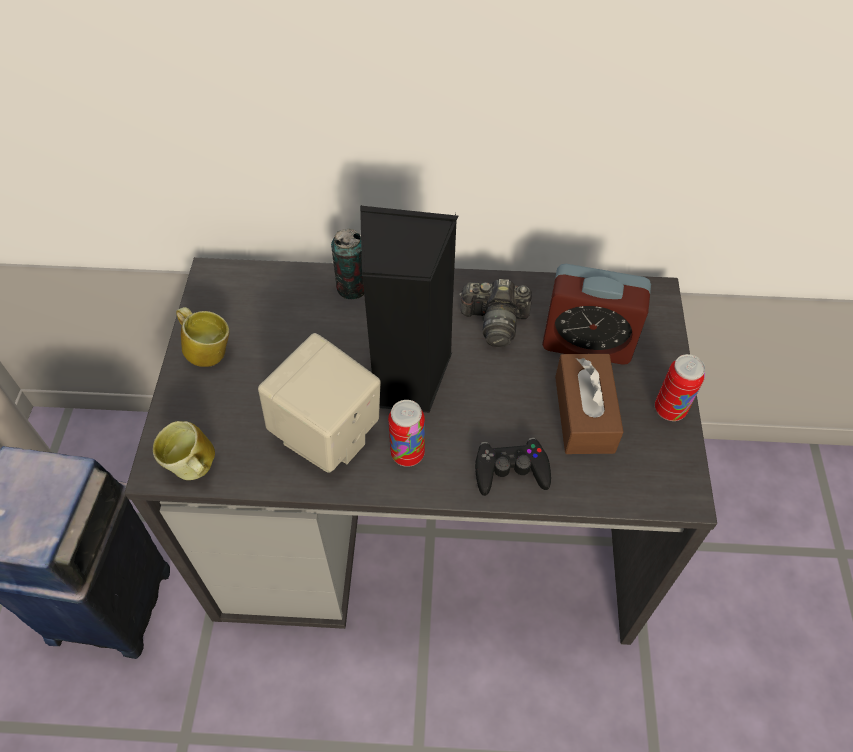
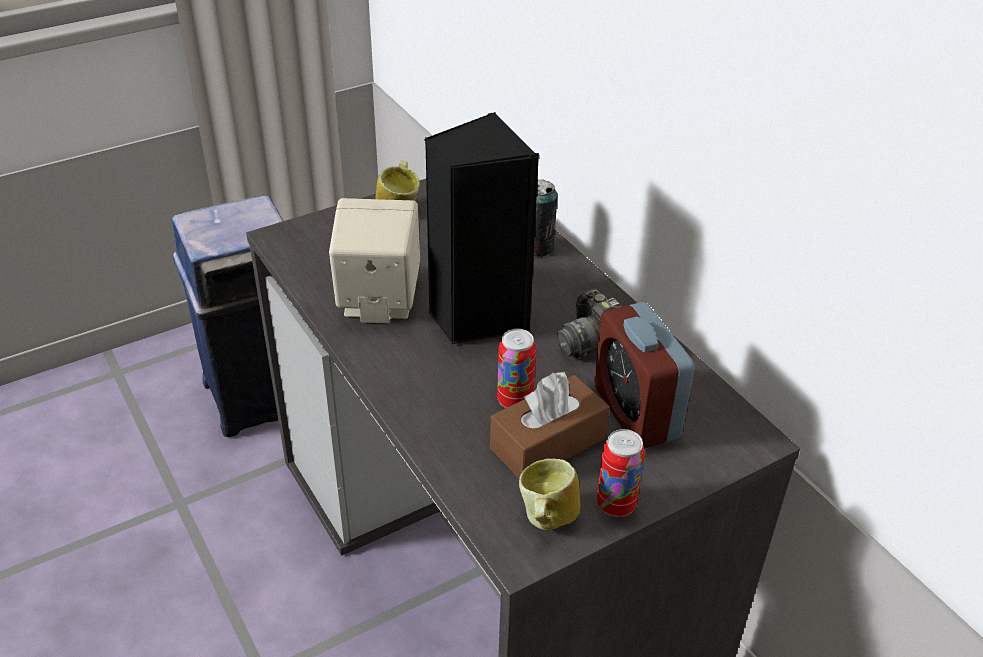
camera: 55 degrees right, 15 degrees down
mug [153,421,215,480] -> mug moved to [519,458,581,530]
can [388,400,425,467] -> can moved to [497,329,536,408]
black game controller [475,437,551,496] -> none

